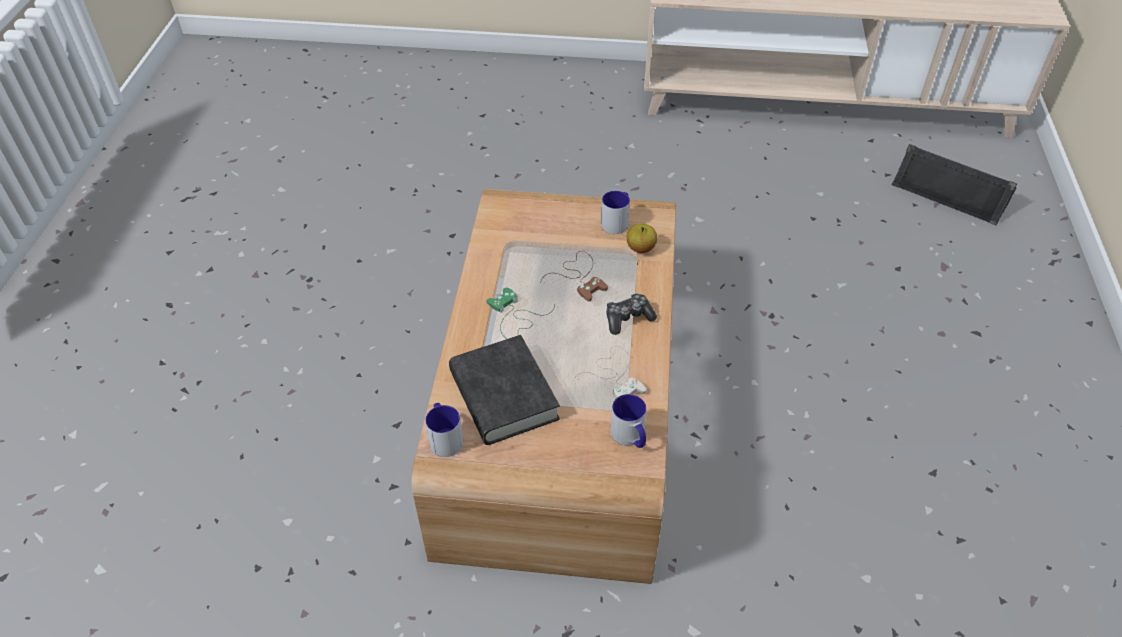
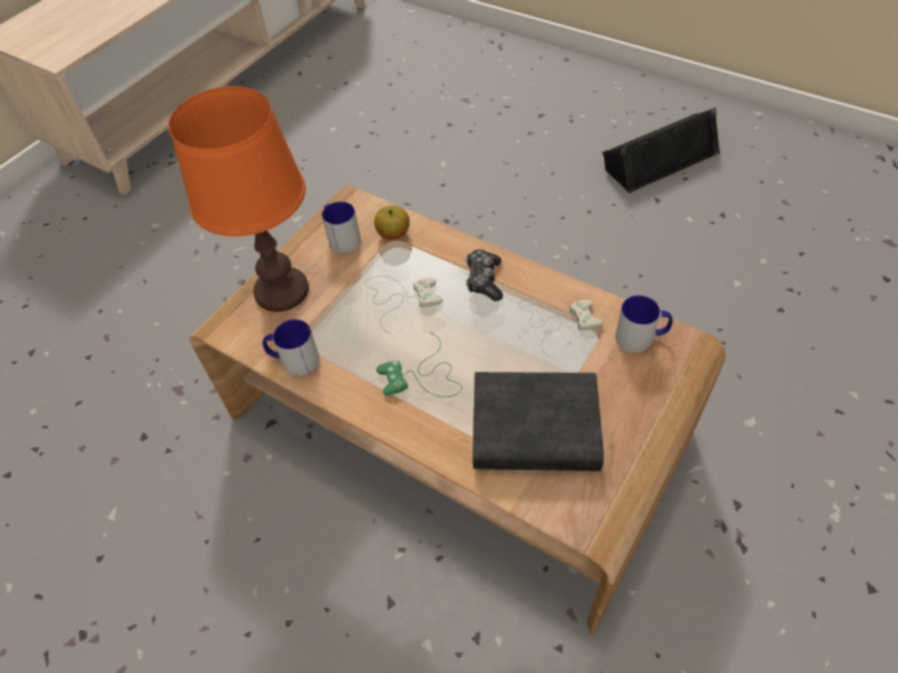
camera: 60 degrees left, 5 degrees up
mug [425,403,463,457] -> mug moved to [263,319,320,376]
brown game controller [541,251,608,301] -> white game controller [366,276,443,334]
black speaker [892,144,1017,225] -> black speaker moved to [603,108,720,193]
none -> orange table lamp [169,86,309,312]

